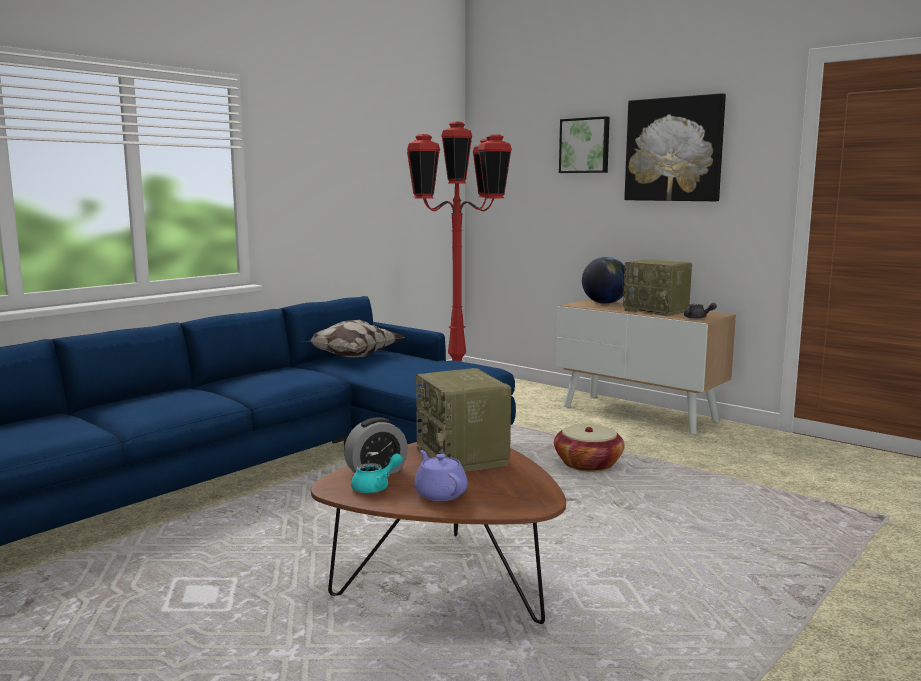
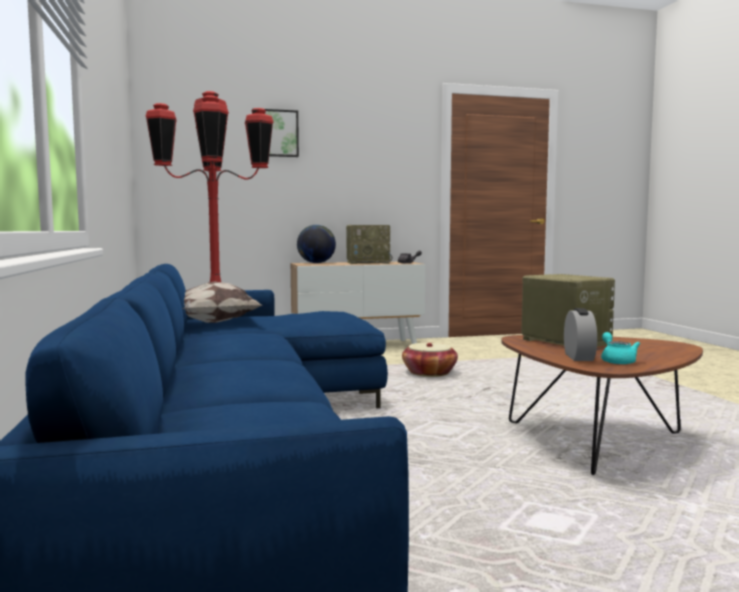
camera: 55 degrees left, 5 degrees down
purple teapot [414,450,468,501] -> none
radio [416,368,511,472] -> radio turned 135 degrees counterclockwise [521,274,615,347]
picture [624,93,726,202] -> none

